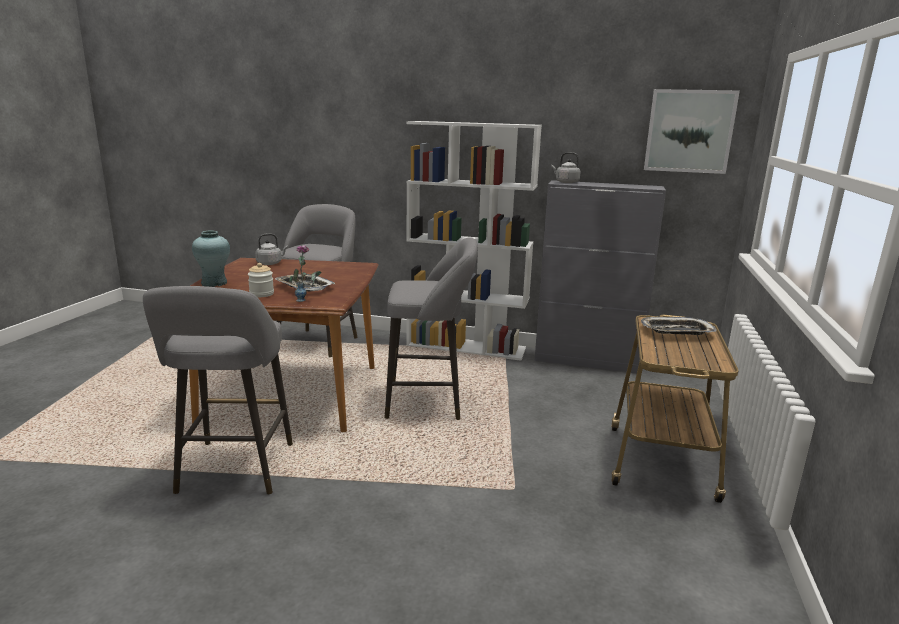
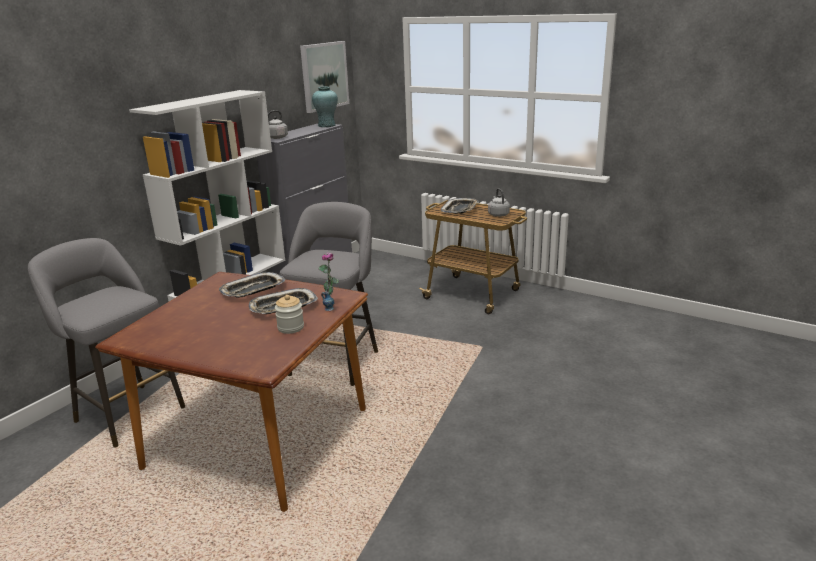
camera: 70 degrees left, 5 degrees up
grey stool [143,286,293,494] -> none
turquoise vase [192,230,230,287] -> turquoise vase moved to [312,87,338,127]
grey kettle [255,233,288,265] -> grey kettle moved to [488,188,510,217]
none -> tray [219,272,285,298]

